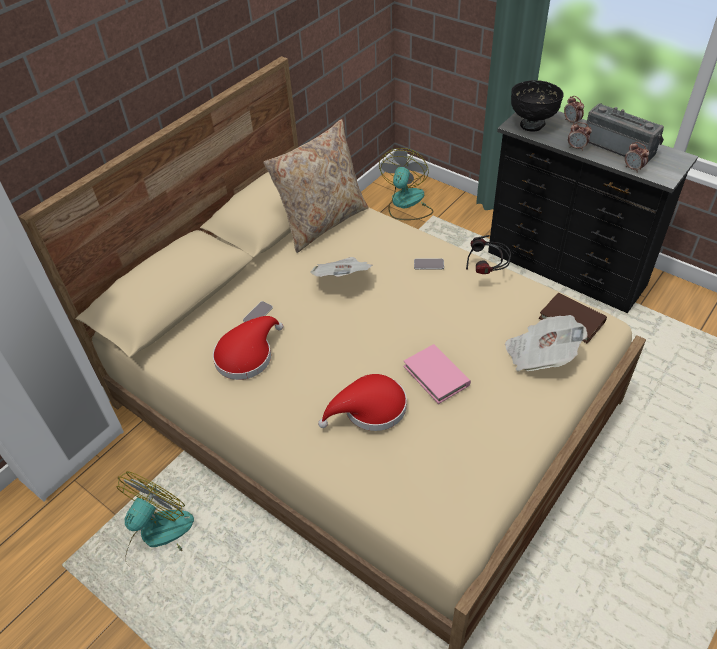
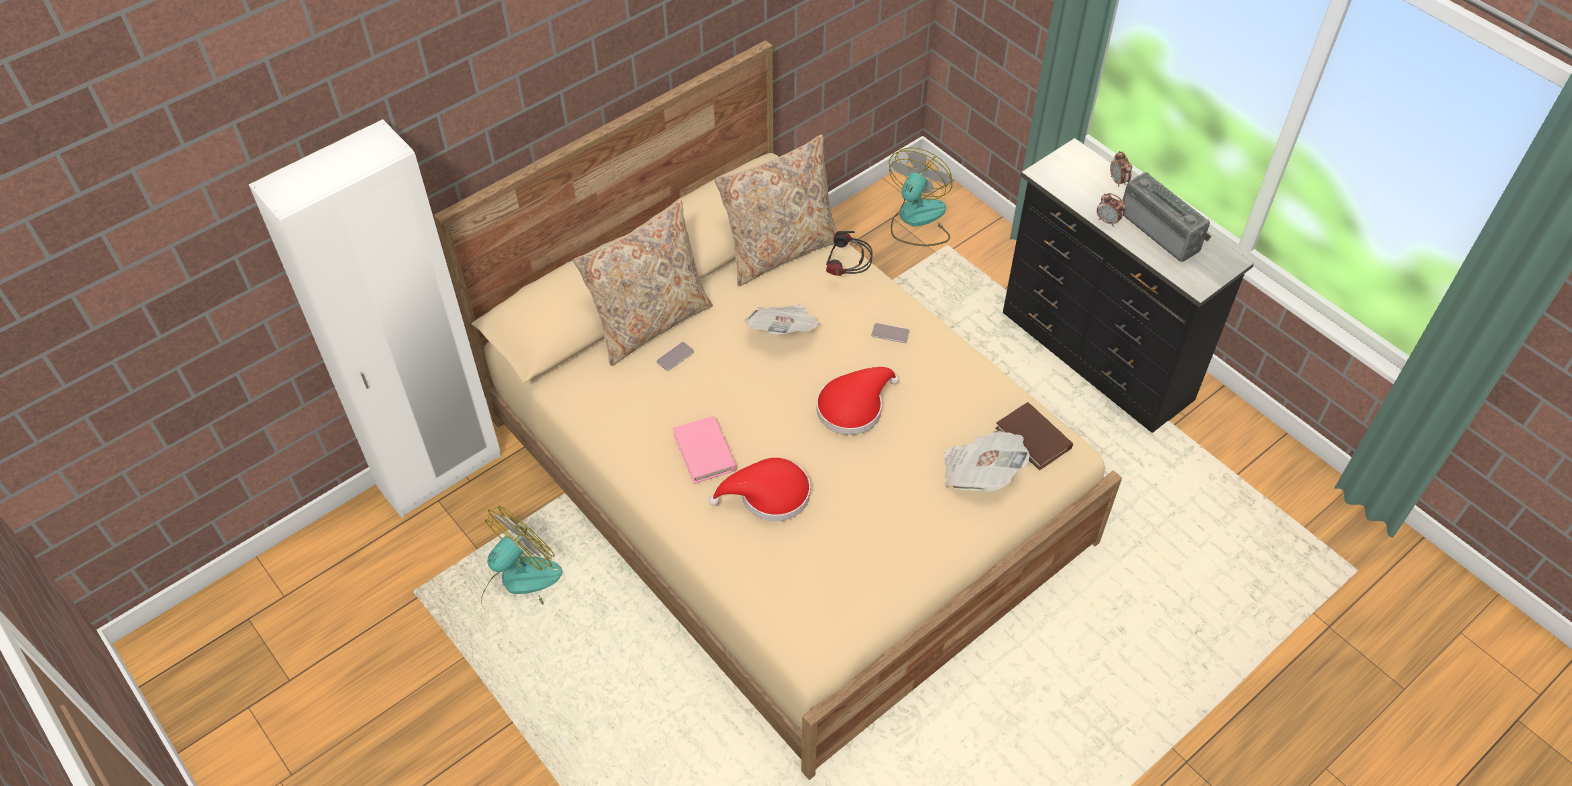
camera: 10 degrees right, 5 degrees up
red hat [213,316,283,380] -> red hat moved to [816,367,900,435]
pink book [403,344,471,404] -> pink book moved to [673,416,737,484]
headphones [466,235,511,274] -> headphones moved to [826,231,873,276]
black bowl [511,80,564,132] -> none
alarm clock [625,142,649,173] -> none
none -> beige pillow [573,200,713,366]

